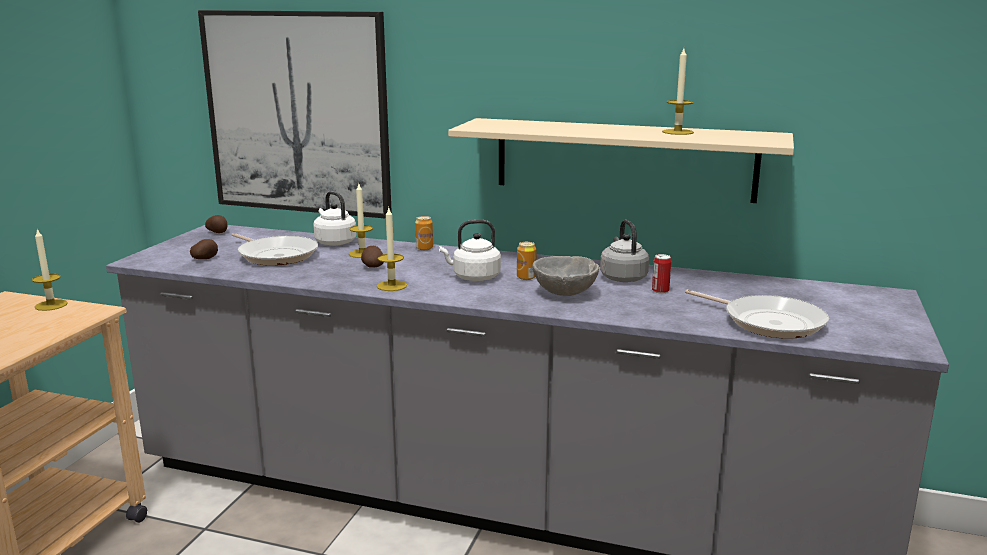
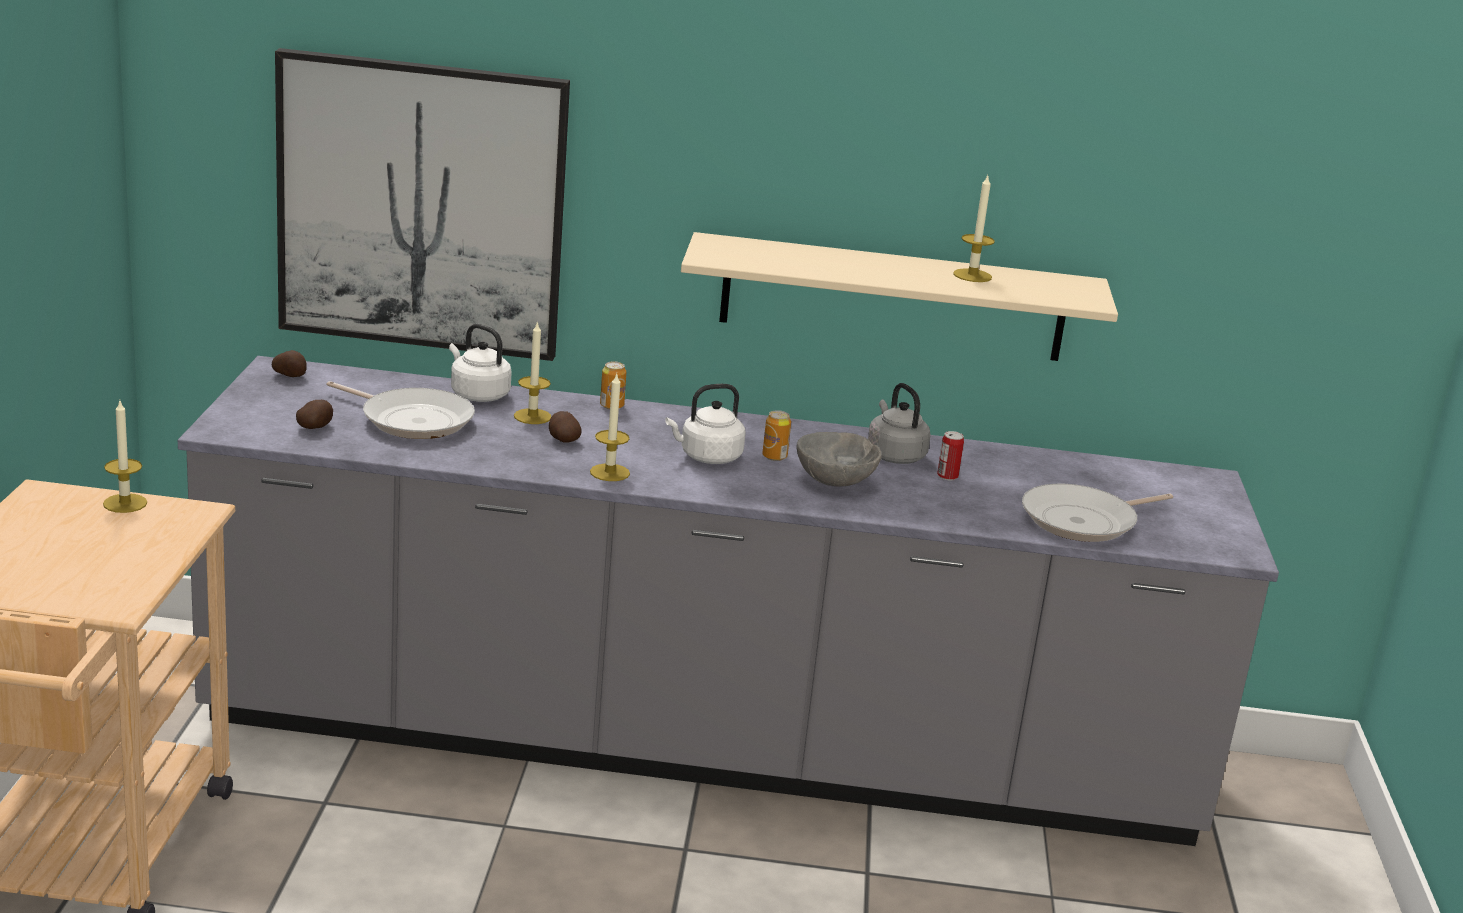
camera: 15 degrees left, 5 degrees up
frying pan [685,289,829,339] -> frying pan turned 120 degrees clockwise [1022,484,1173,542]

